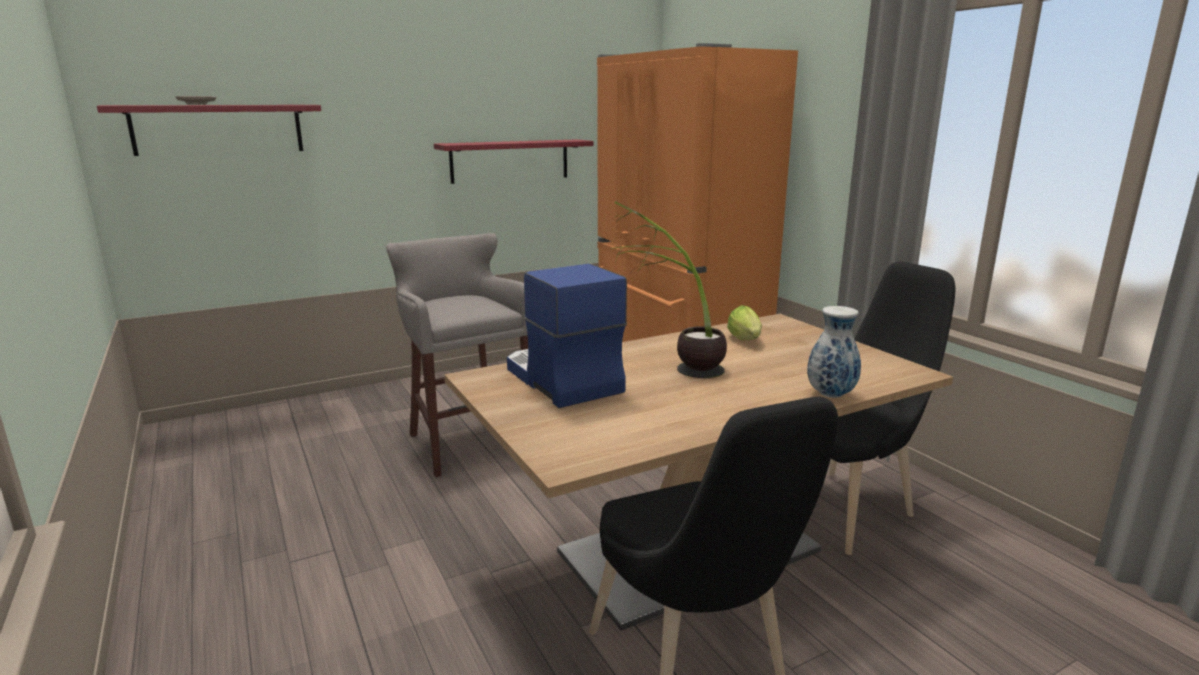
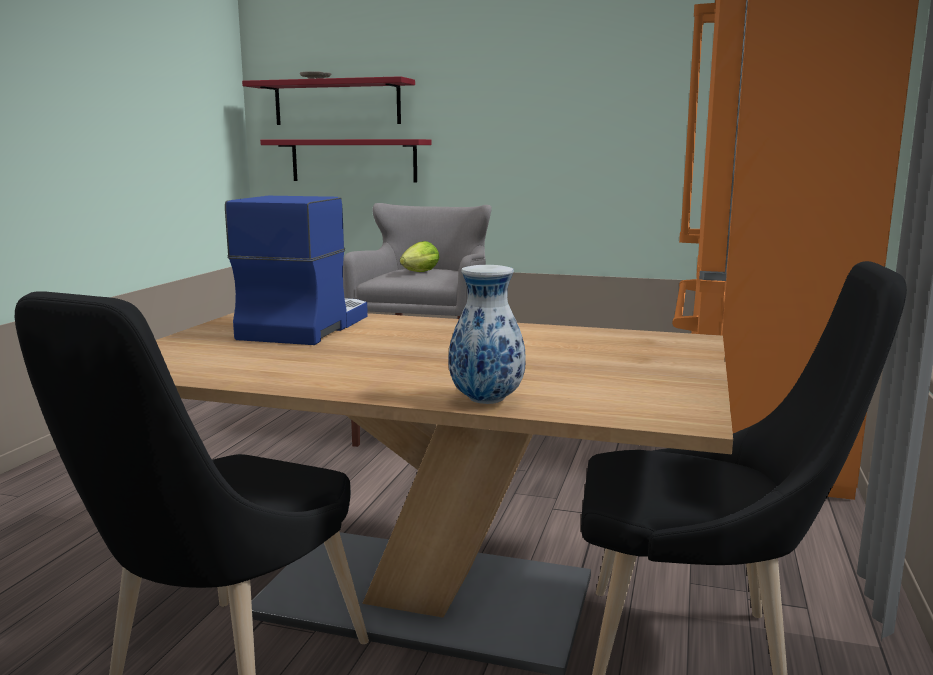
camera: 45 degrees right, 5 degrees down
red shelf [434,139,594,184] -> red shelf moved to [260,139,432,182]
potted plant [611,201,727,378] -> none
lettuce [727,305,762,340] -> lettuce moved to [400,241,440,272]

